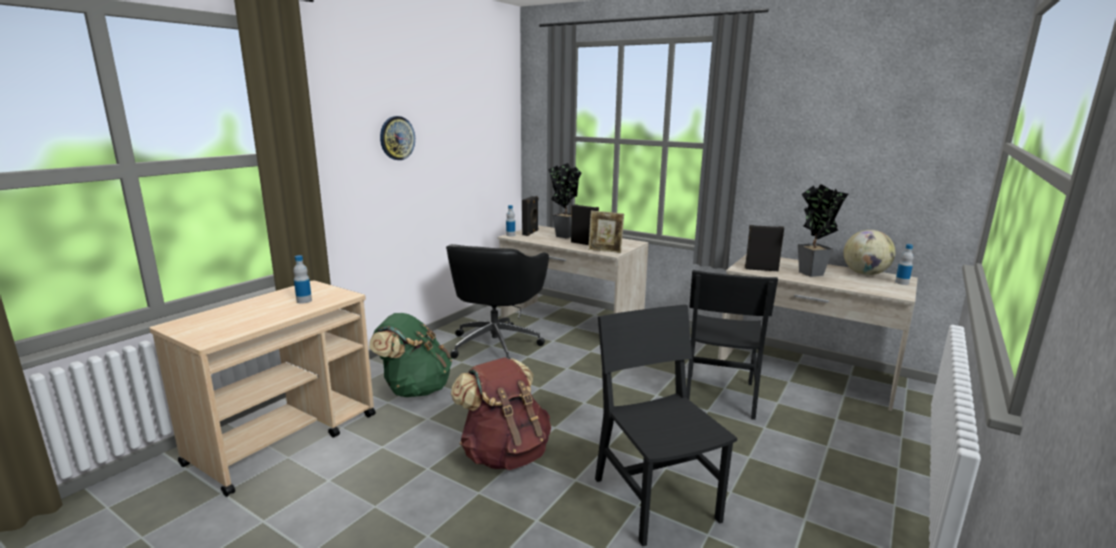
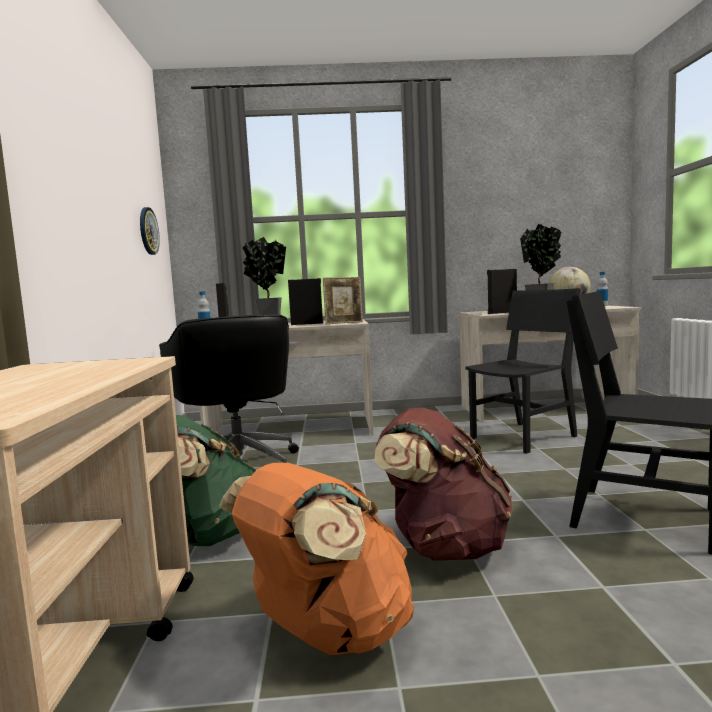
camera: 35 degrees left, 10 degrees down
bottle [293,255,312,304] -> none
wall clock [380,116,415,160] -> wall clock moved to [140,207,160,255]
black chair [686,270,778,420] -> black chair turned 105 degrees counterclockwise [465,288,581,454]
none -> orange backpack [219,463,414,655]

